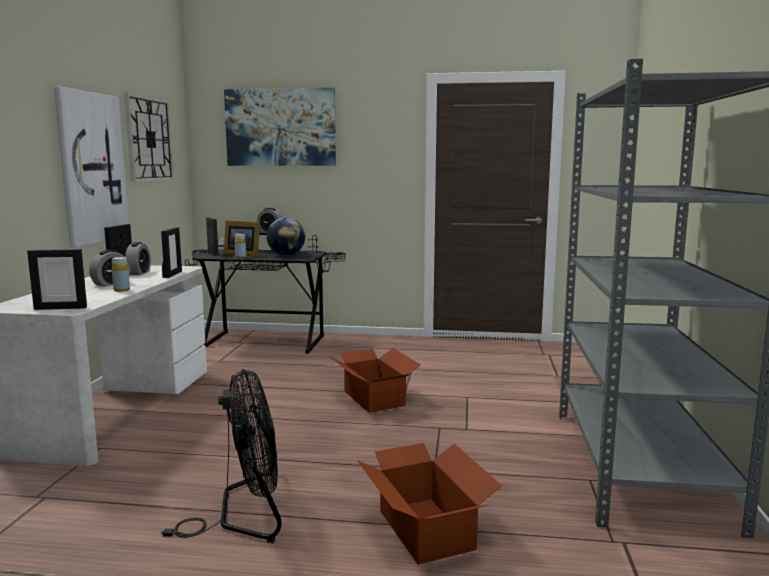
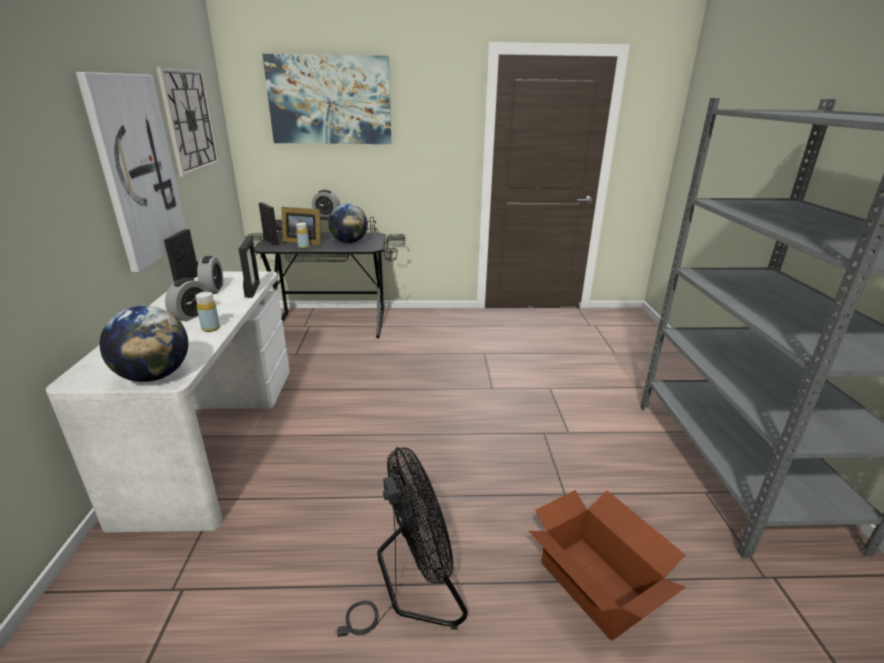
camera: 10 degrees left, 15 degrees up
picture frame [27,249,87,310] -> globe [100,306,188,382]
cardboard box [329,348,421,413] -> none

